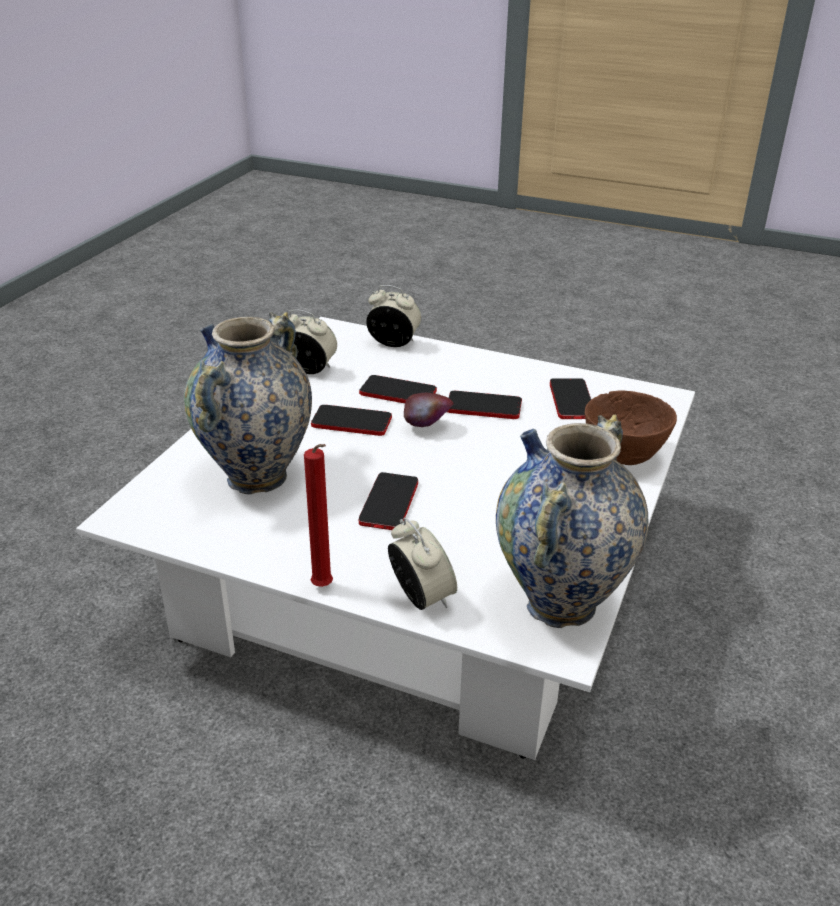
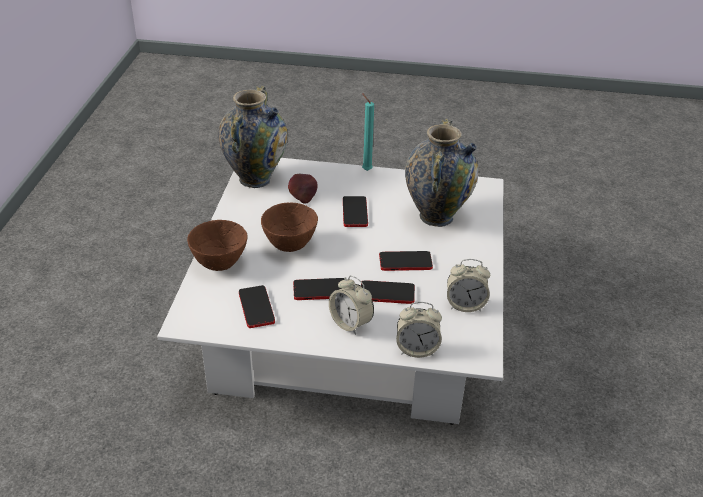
camera: 165 degrees right, 5 degrees up
red candle [304,444,333,587] -> turquoise candle [362,93,374,171]
alarm clock [388,517,457,610] -> alarm clock moved to [329,275,374,335]
apple [404,393,454,427] -> apple moved to [288,174,317,204]
none -> brown bowl [261,202,318,252]

